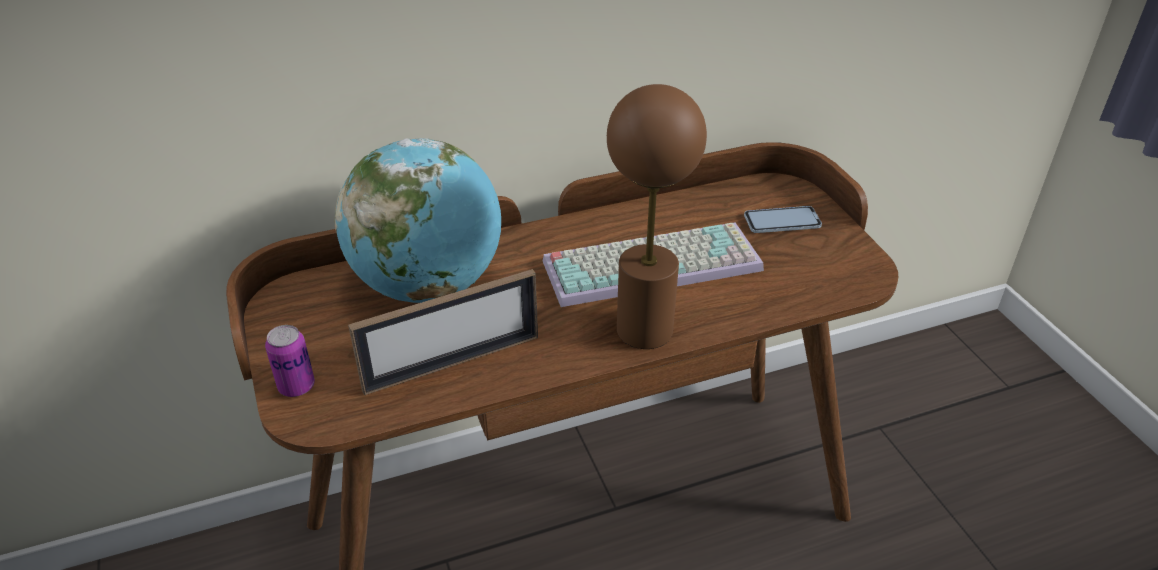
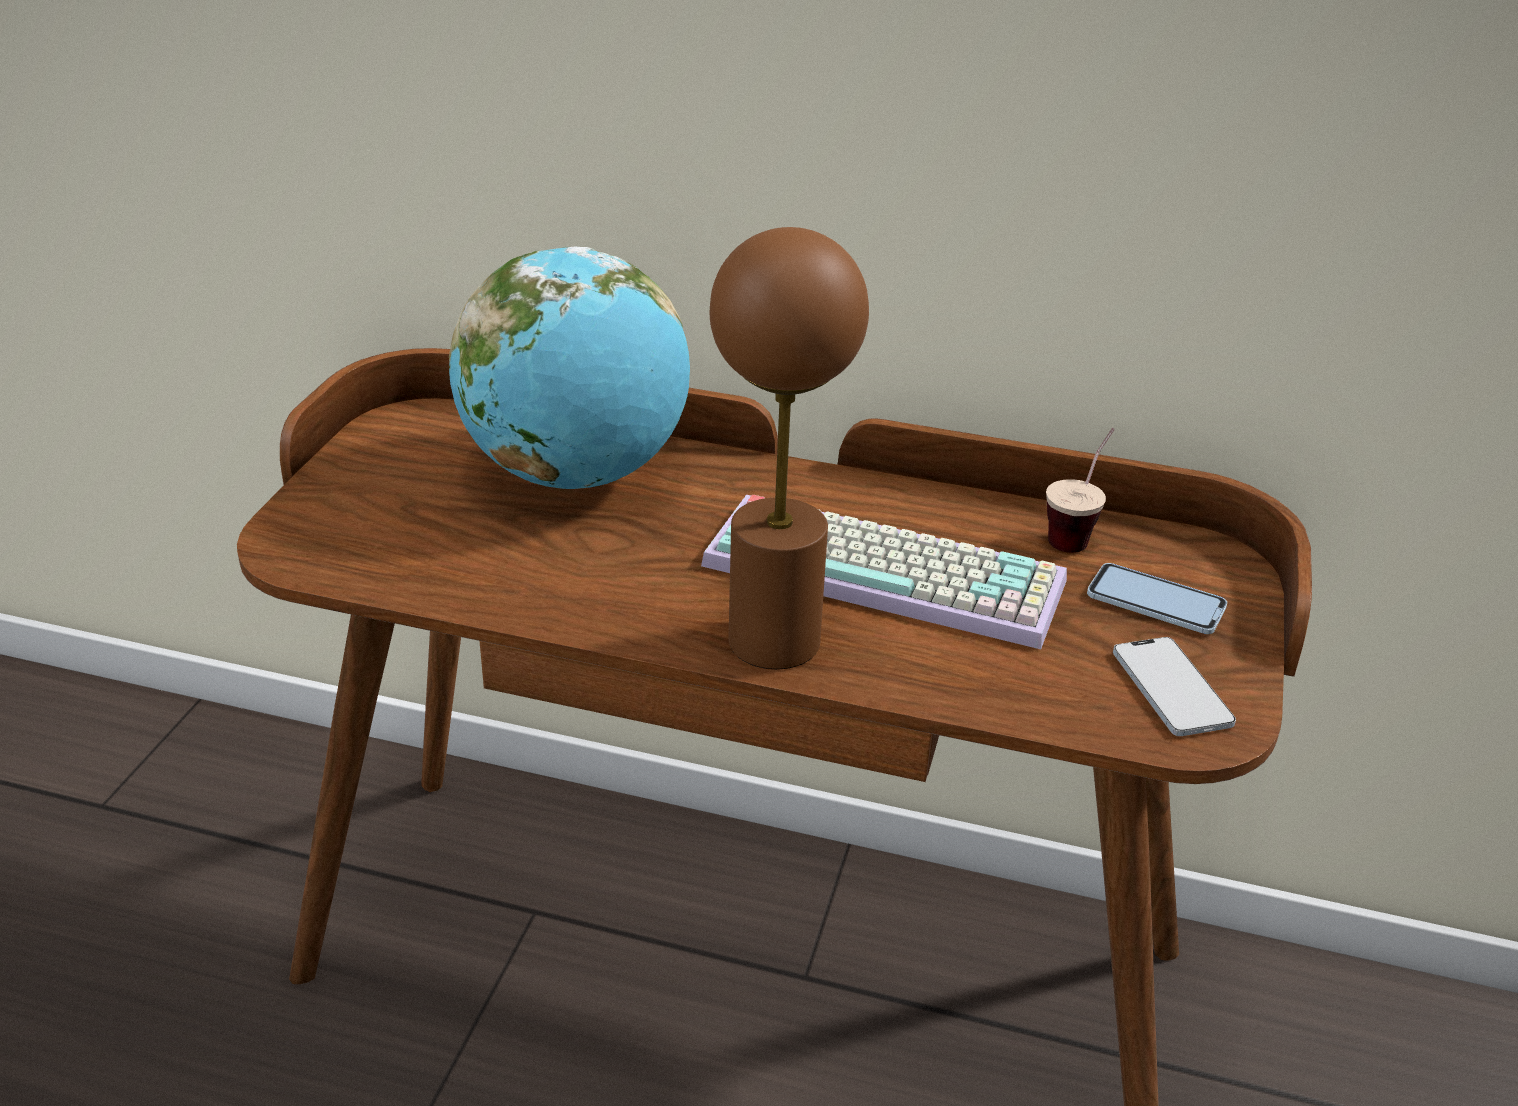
camera: 35 degrees right, 5 degrees down
can [265,325,315,397] -> none
picture frame [348,269,538,395] -> none
none -> cup [1046,428,1115,553]
none -> phone [1113,637,1236,736]

